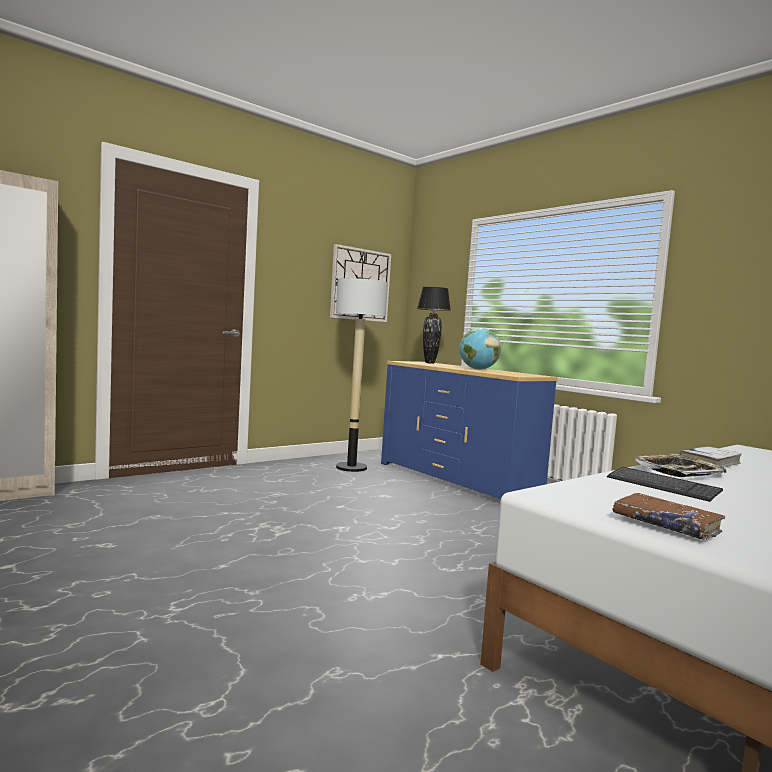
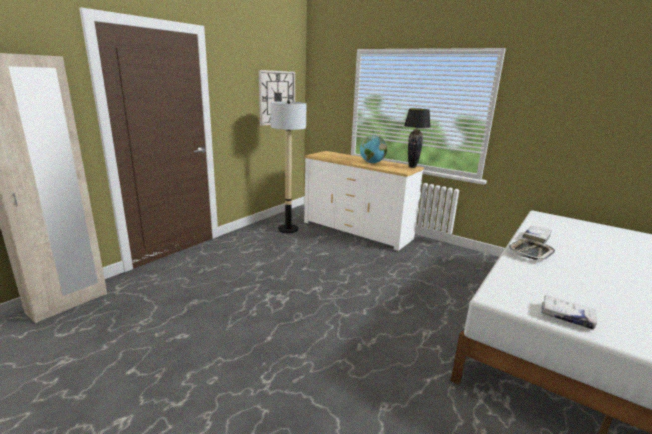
camera: 15 degrees left, 15 degrees up
blue dresser [381,361,558,499] -> white dresser [304,151,424,251]
black table lamp [417,287,451,364] -> black table lamp moved to [404,108,431,168]
keyboard [607,467,723,502] -> none
brown book [612,493,725,540] -> white book [541,295,597,330]

